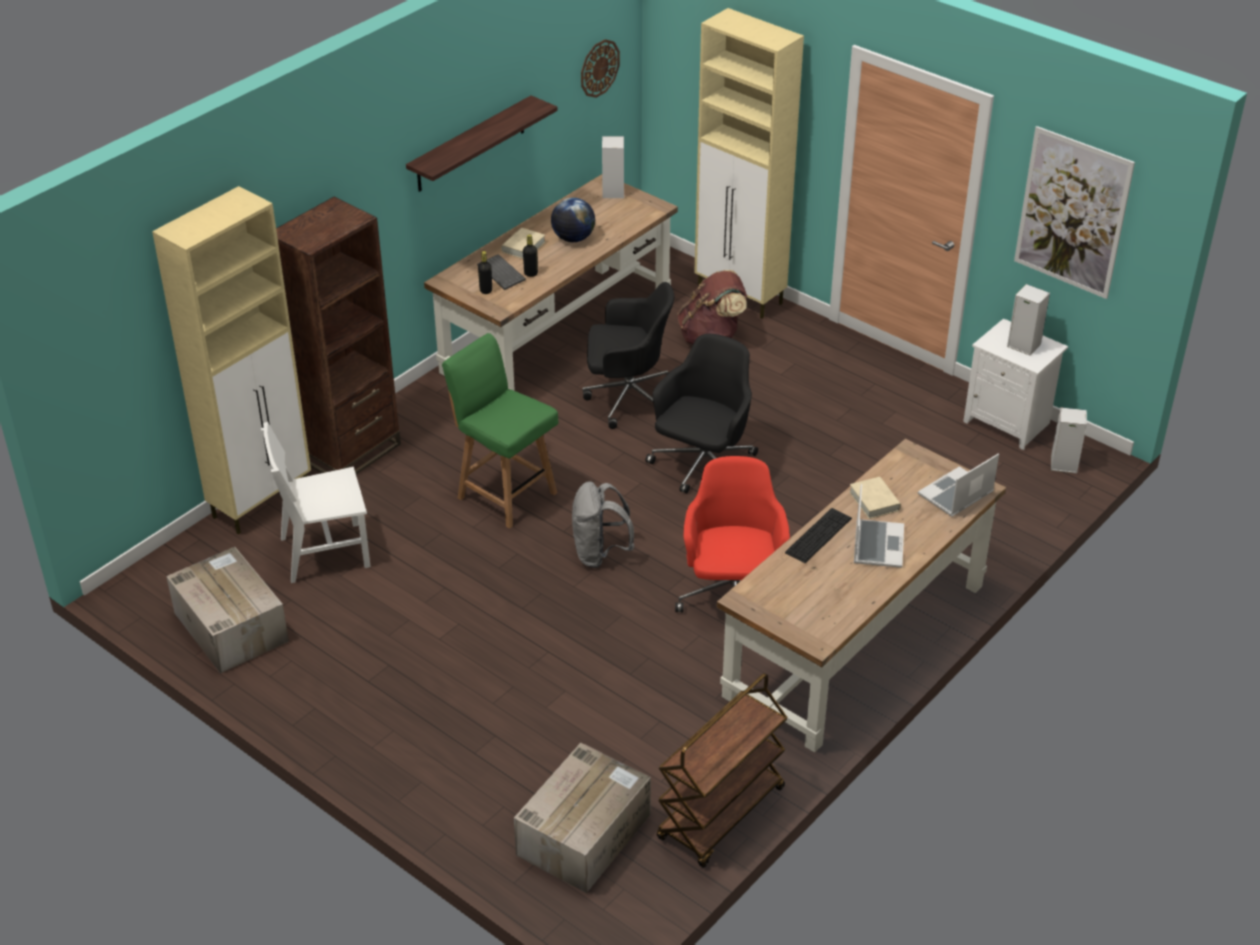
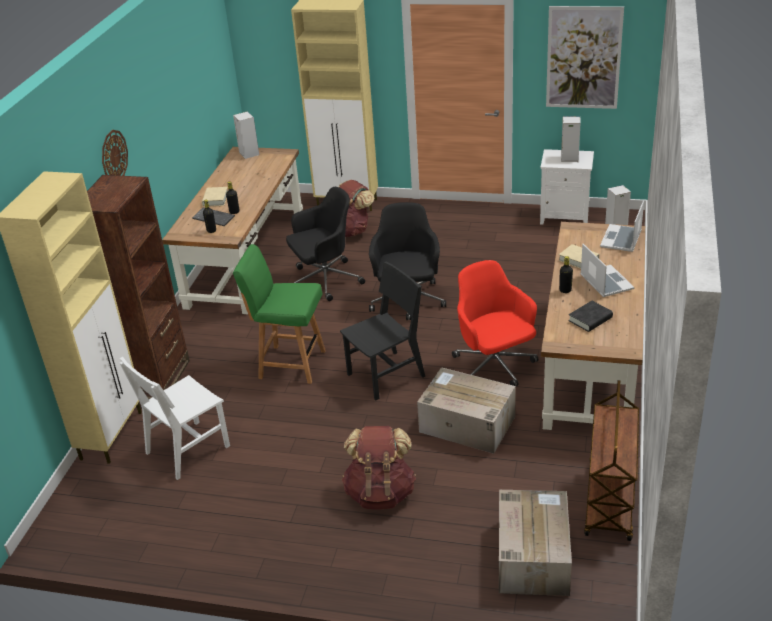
camera: 25 degrees left, 5 degrees down
cardboard box [166,546,289,674] -> cardboard box moved to [417,367,516,454]
shelf [406,95,557,192] -> none
globe [551,197,595,242] -> none
grey backpack [572,481,634,568] -> black chair [340,262,425,401]
wall clock [581,39,620,98] -> wall clock moved to [102,130,128,176]
keyboard [785,508,852,563] -> black bottle [559,256,573,293]
none -> brown backpack [342,426,416,510]
none -> black book [569,301,613,332]

